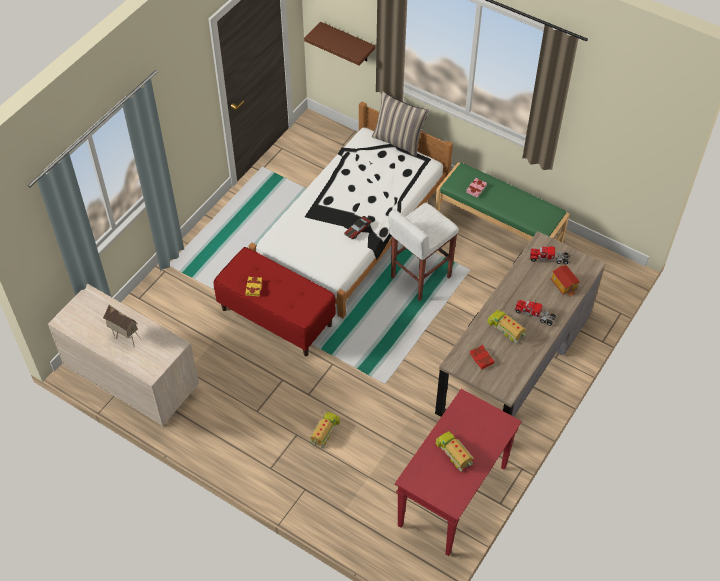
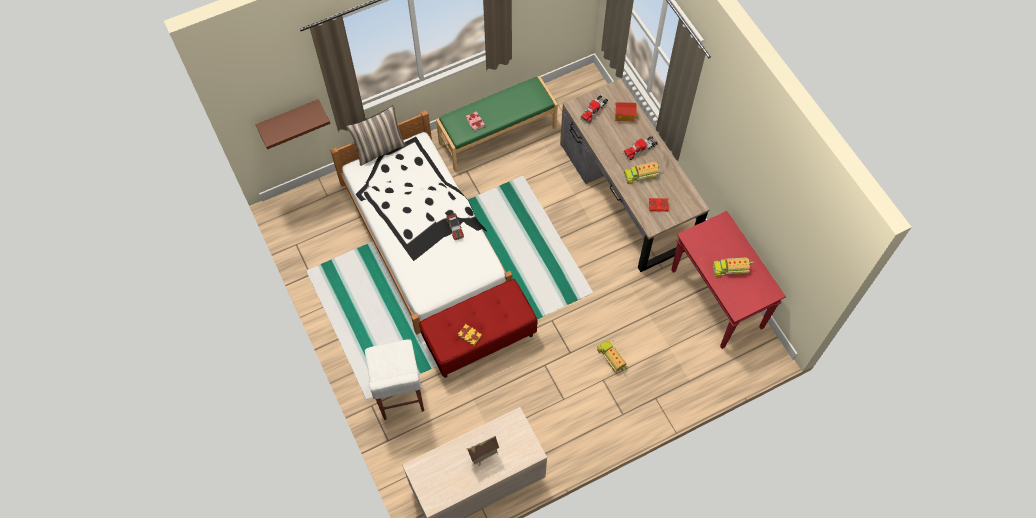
camera: 60 degrees left, 10 degrees up
white stool [388,203,459,301] -> white stool moved to [365,339,424,420]

